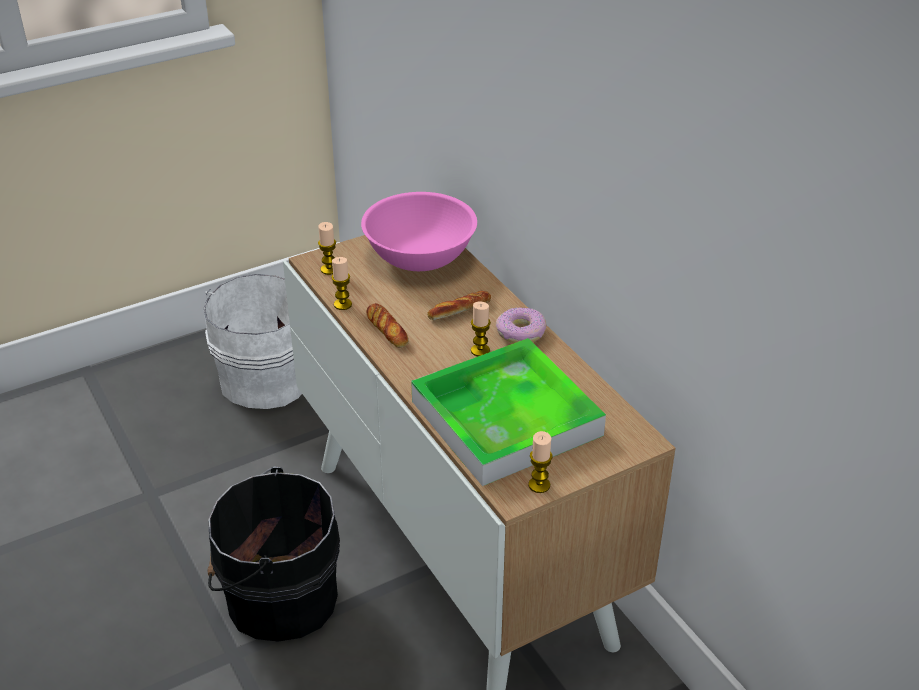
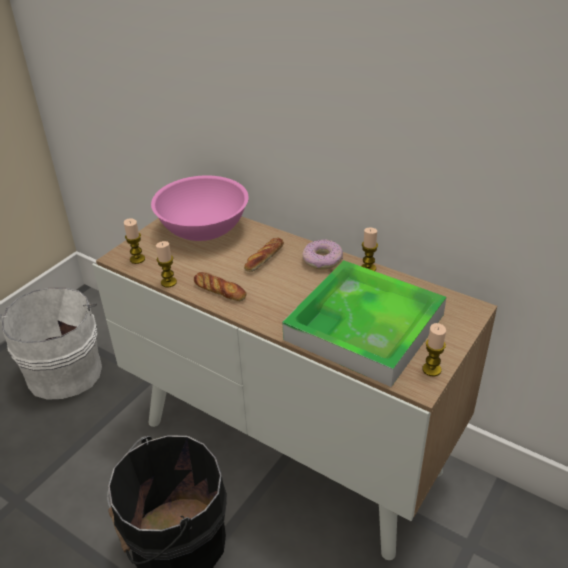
camera: 25 degrees left, 0 degrees up
candle [471,301,491,356] -> candle moved to [361,228,378,271]

